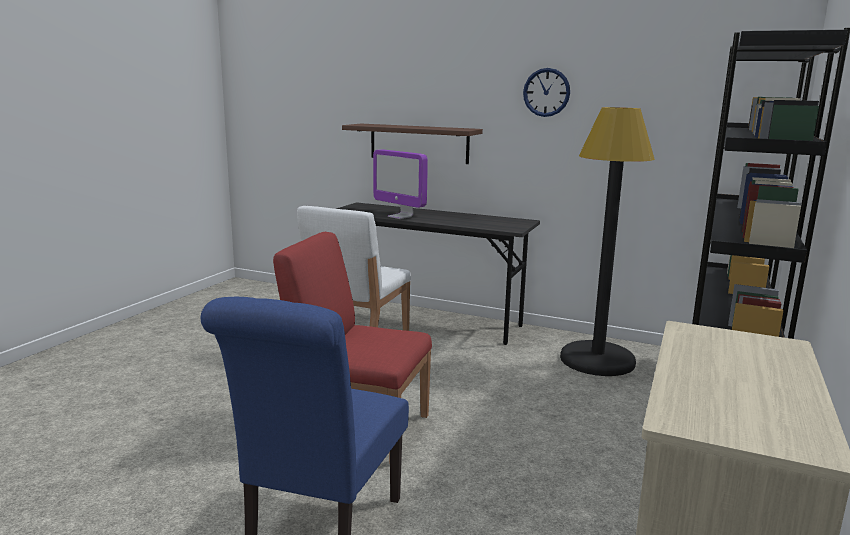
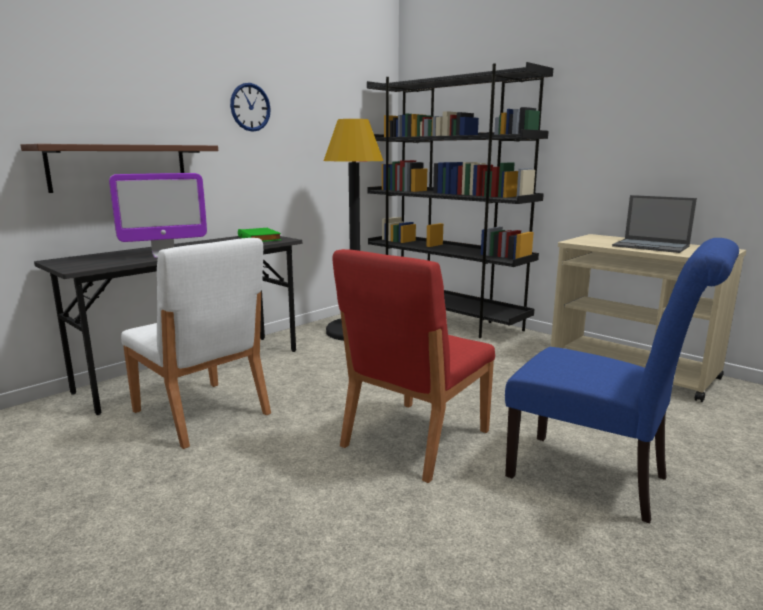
camera: 70 degrees left, 0 degrees up
none -> green book [238,228,282,242]
none -> laptop [612,195,697,253]

